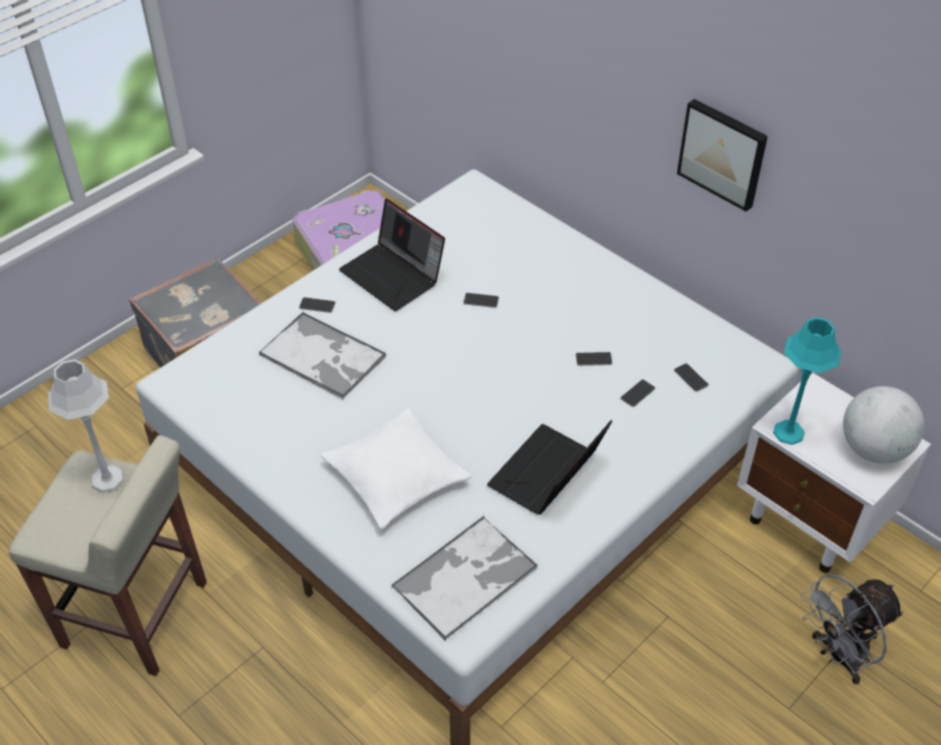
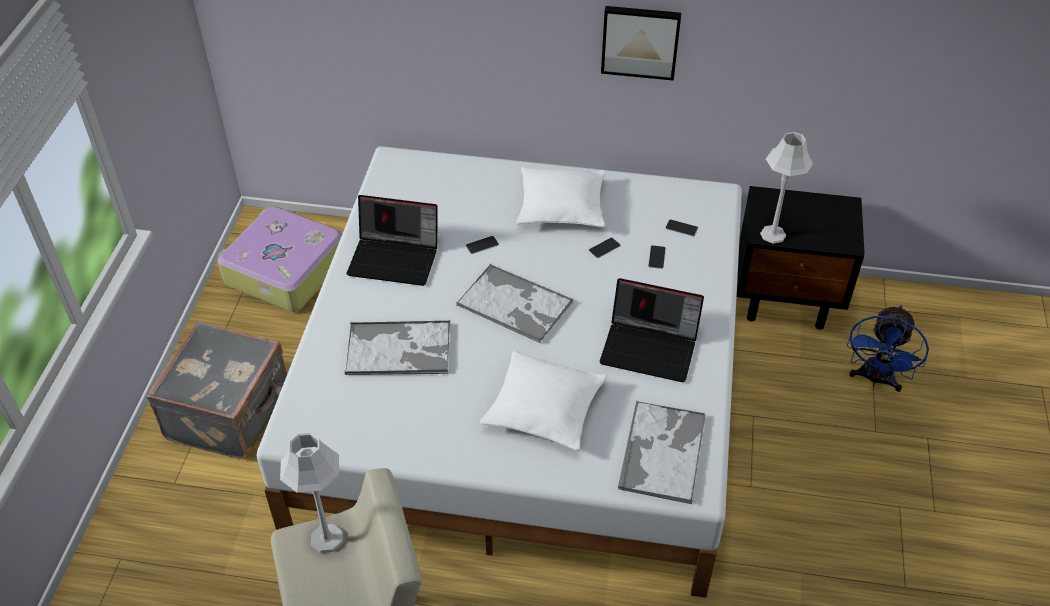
camera: 35 degrees left, 0 degrees up
phone [299,297,336,313] -> none
laptop [487,420,612,515] -> laptop turned 75 degrees counterclockwise [600,278,704,382]
white nightstand [737,372,931,573] -> black nightstand [737,186,864,330]
turquoise table lamp [773,317,842,445] -> grey table lamp [760,132,813,244]
grey fan [800,574,904,684] -> blue fan [847,305,929,392]
globe [843,386,925,464] -> none
none -> tray [456,264,573,343]
none -> white pillow [516,167,606,228]

